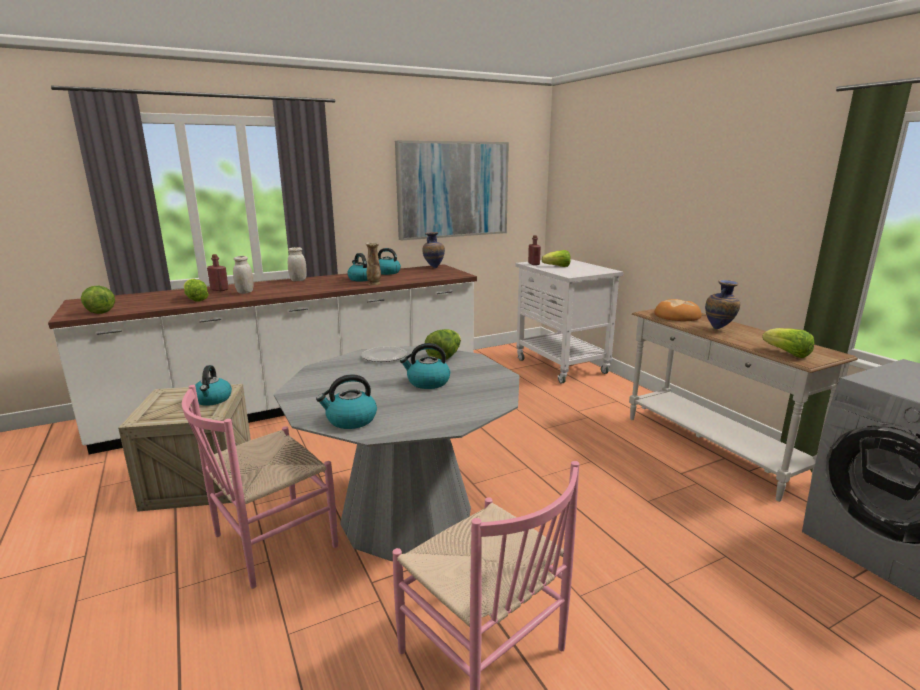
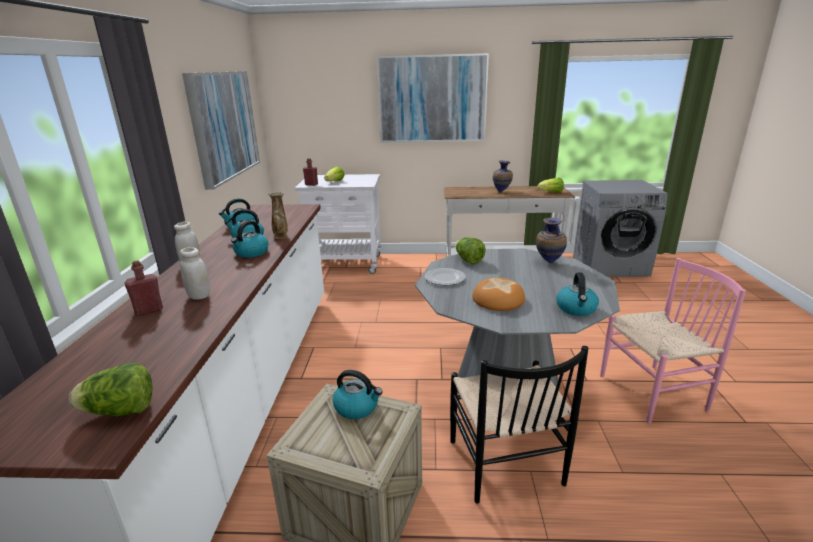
camera: 60 degrees left, 5 degrees up
pink chair [182,385,338,589] -> black chair [450,346,588,504]
lettuce [184,279,209,302] -> none
kettle [400,343,450,389] -> kettle moved to [231,221,269,258]
vase [422,232,445,268] -> vase moved to [536,217,567,263]
bread [654,299,701,321] -> bread moved to [472,277,525,311]
none -> picture [377,53,489,143]

